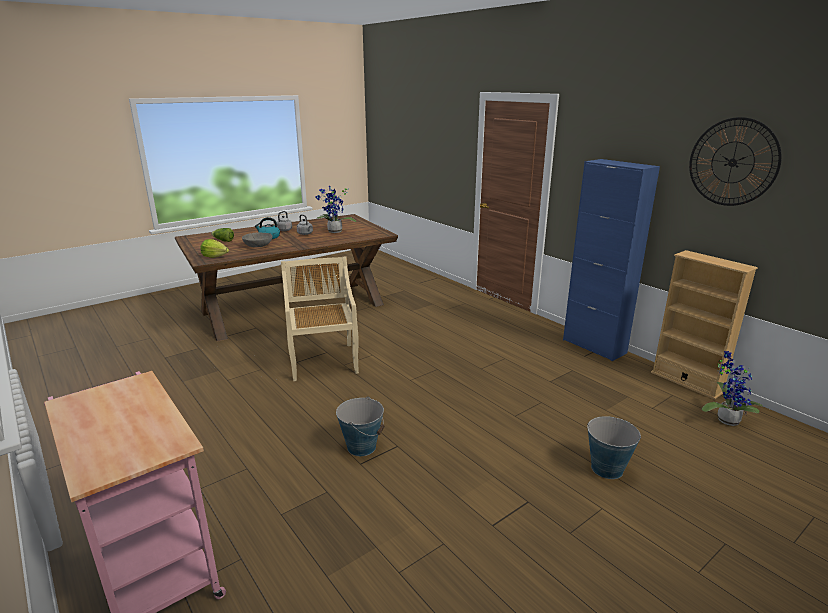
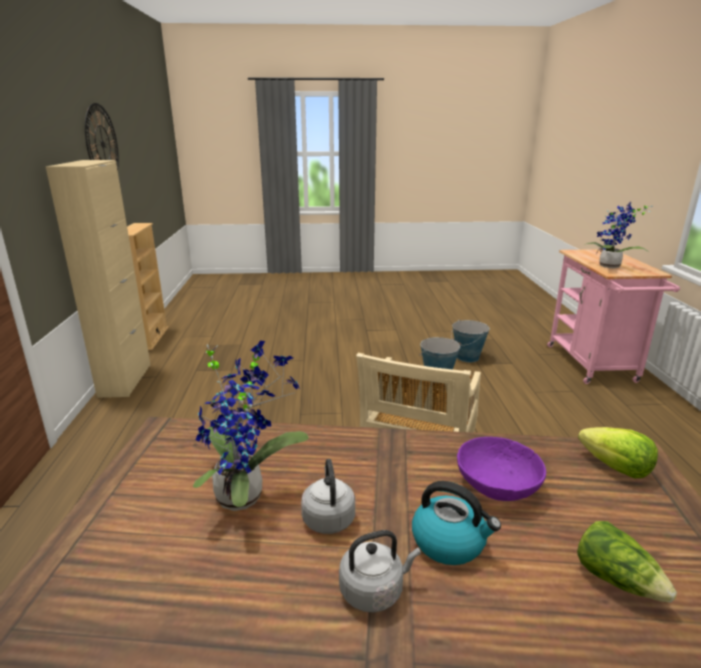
camera: 145 degrees left, 0 degrees up
grey bowl [242,233,273,247] -> purple bowl [457,437,546,501]
blue cabinet [563,159,660,361] -> beige cabinet [46,160,151,398]
bucket [587,416,641,479] -> bucket moved to [451,320,490,362]
potted plant [702,351,763,426] -> potted plant moved to [584,201,652,268]

